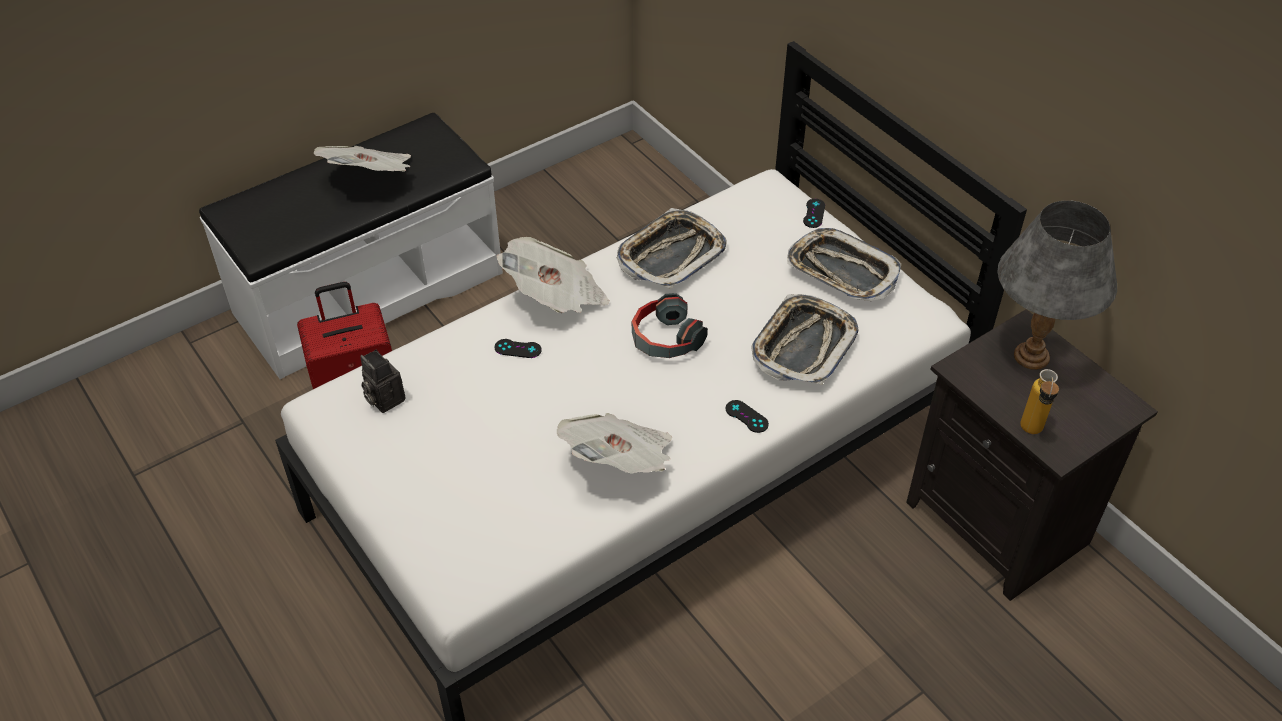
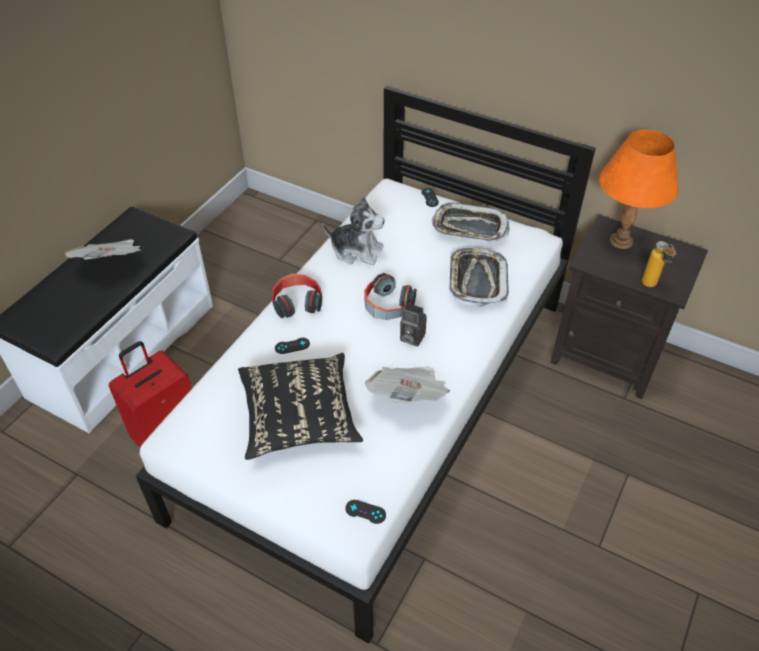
camera: 25 degrees left, 0 degrees up
camera [360,350,406,413] -> camera moved to [400,303,427,347]
newspaper [497,237,610,313] -> headphones [272,273,322,318]
tray [617,208,726,289] -> plush toy [323,196,385,265]
black game controller [726,400,769,433] -> black game controller moved to [345,500,386,524]
grey table lamp [998,200,1117,370] -> orange table lamp [599,129,679,249]
none -> black pillow [238,353,363,460]

